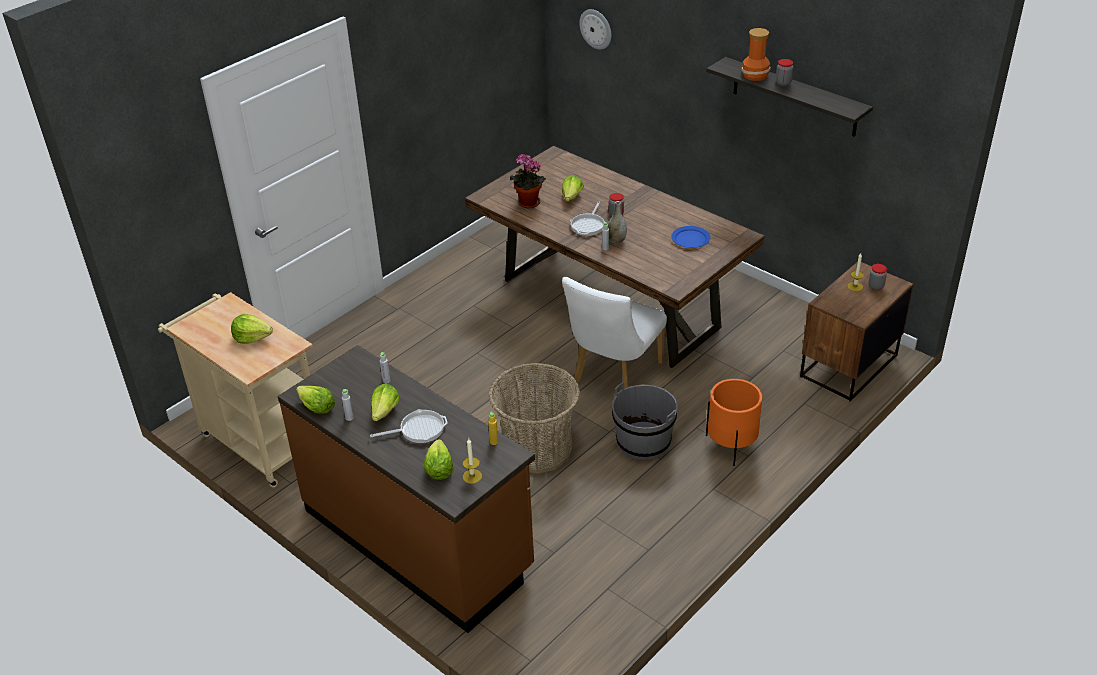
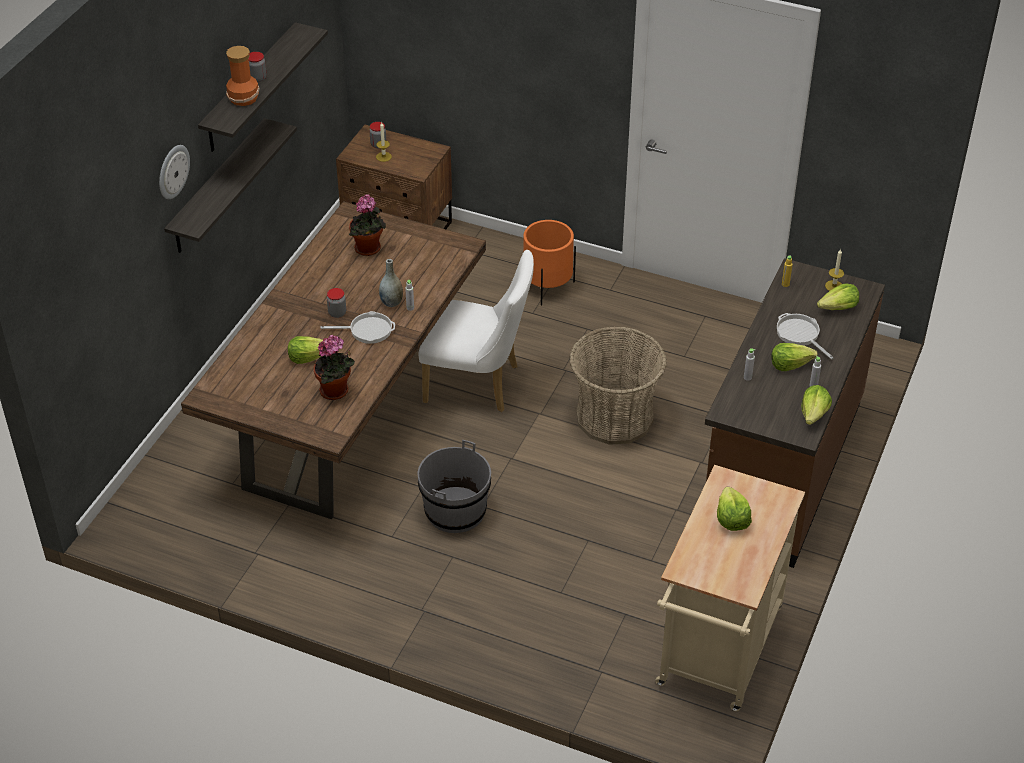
camera: 110 degrees left, 5 degrees up
wall clock [579,9,611,49] -> wall clock moved to [159,145,190,199]
grey bucket [612,382,678,460] -> grey bucket moved to [417,440,491,533]
blue plate [672,226,710,248] -> potted plant [349,194,386,256]
none -> shelf [164,118,297,253]

